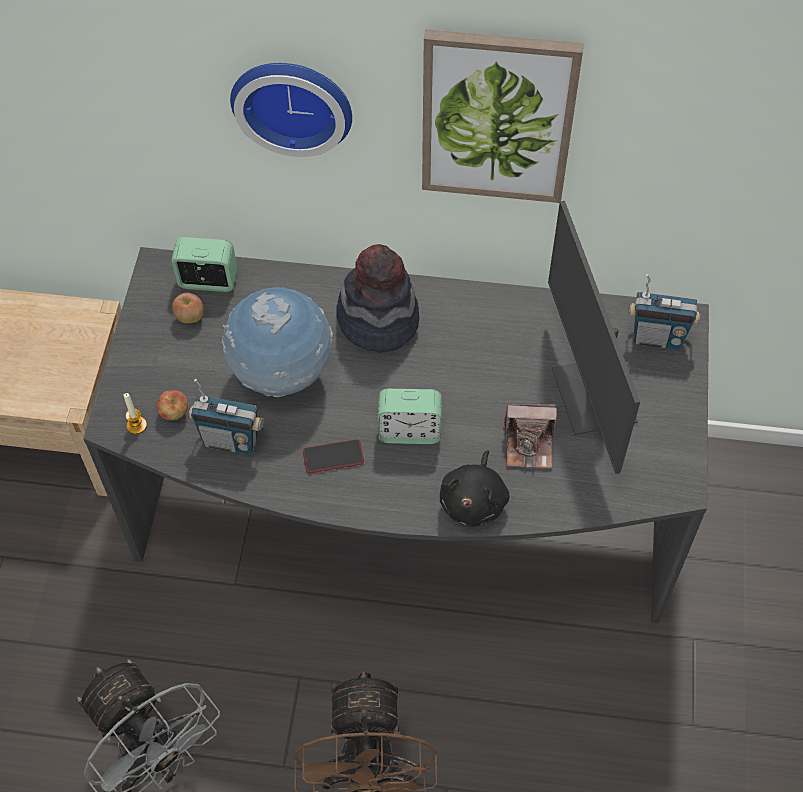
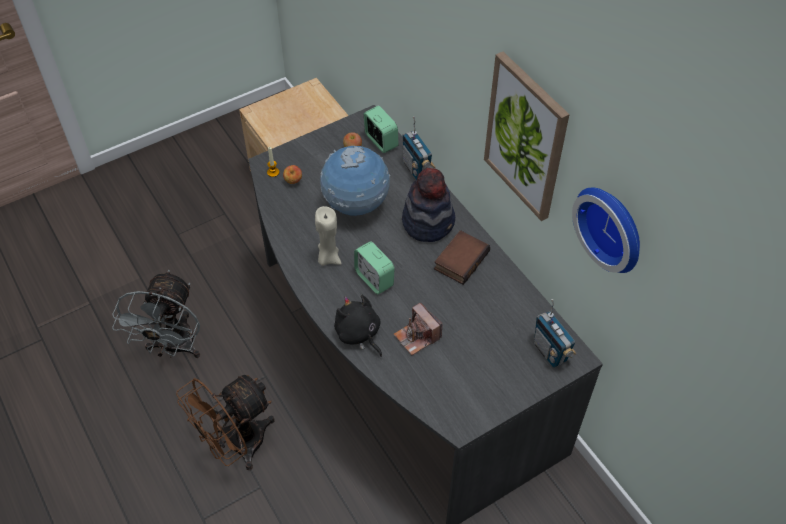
camera: 50 degrees right, 5 degrees down
radio [189,379,264,455] -> radio moved to [402,116,436,180]
wall clock [230,63,352,157] -> wall clock moved to [572,187,640,273]
phone [303,439,364,473] -> beige candle [315,206,342,266]
black plush toy [440,451,510,526] -> black plush toy turned 75 degrees clockwise [334,295,382,357]
monitor [548,201,640,474] -> none
none -> book [434,230,490,285]

